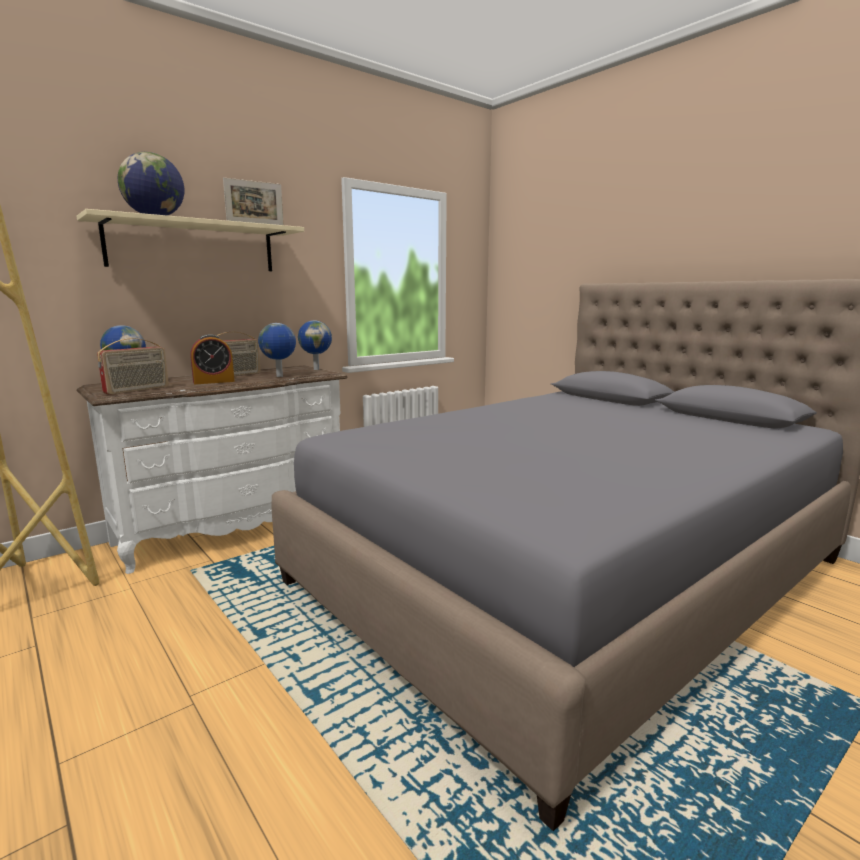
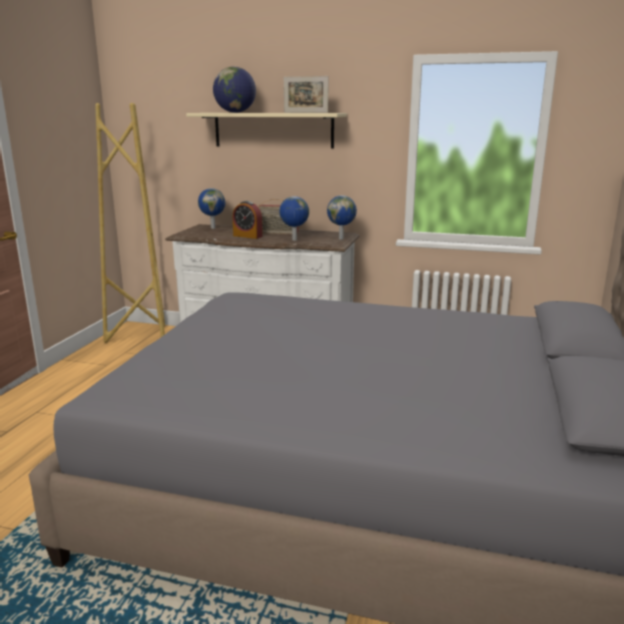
camera: 55 degrees right, 5 degrees up
radio [97,338,169,395] -> none

